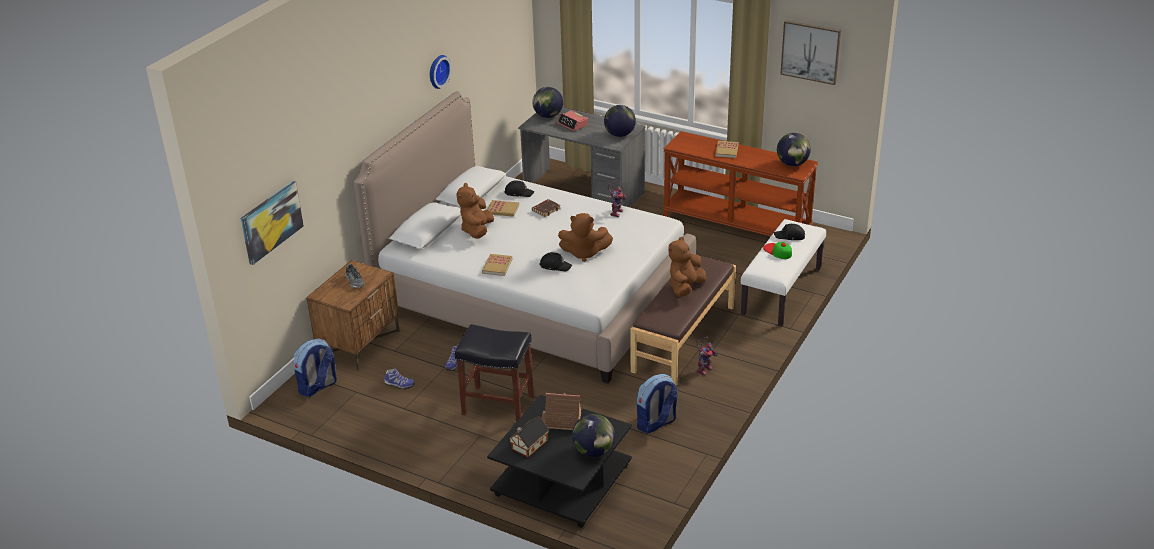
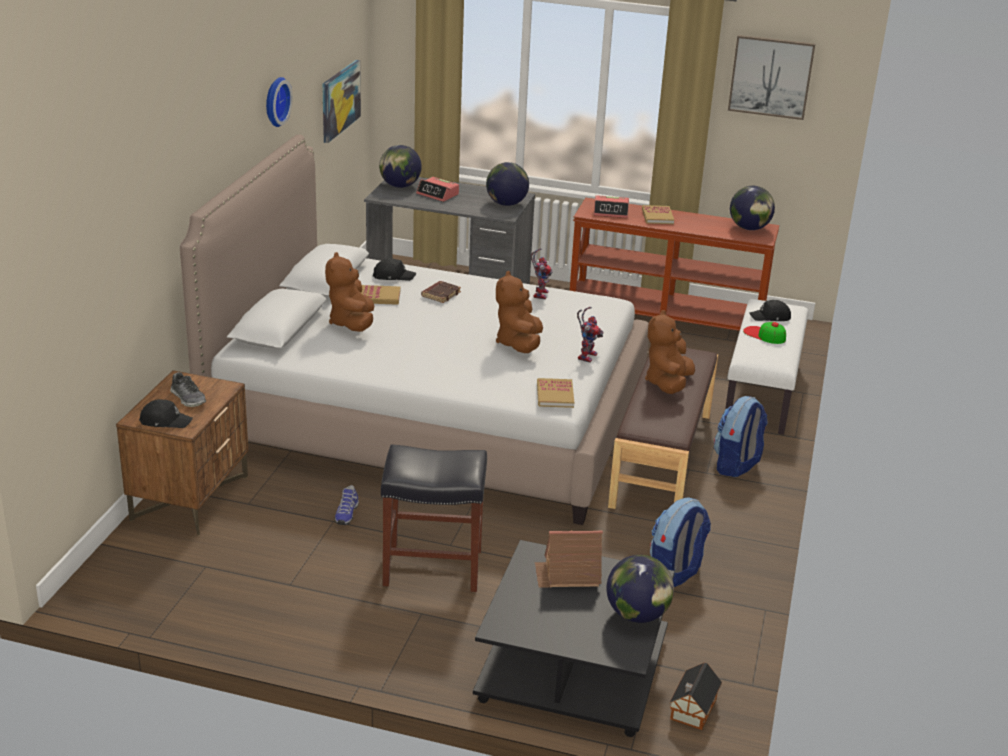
camera: 15 degrees left, 5 degrees down
picture [240,181,304,265] -> picture moved to [322,60,361,143]
backpack [294,339,337,397] -> backpack moved to [714,396,768,477]
shoe [384,368,415,389] -> none
book [482,254,512,276] -> book moved to [537,378,574,408]
toy house [509,416,549,457] -> toy house moved to [669,662,722,730]
black cap [539,252,572,272] -> black cap moved to [139,399,193,428]
brown plush toy [558,213,613,262] -> brown plush toy turned 105 degrees clockwise [496,271,543,353]
toy robot [696,337,717,376] -> toy robot moved to [577,307,604,363]
none -> alarm clock [594,195,629,218]

